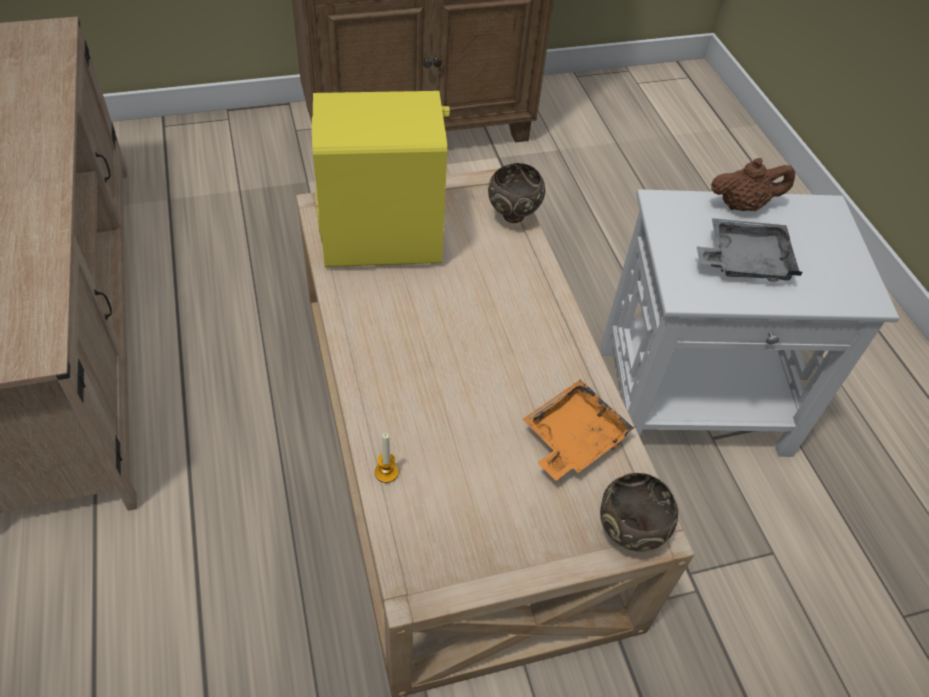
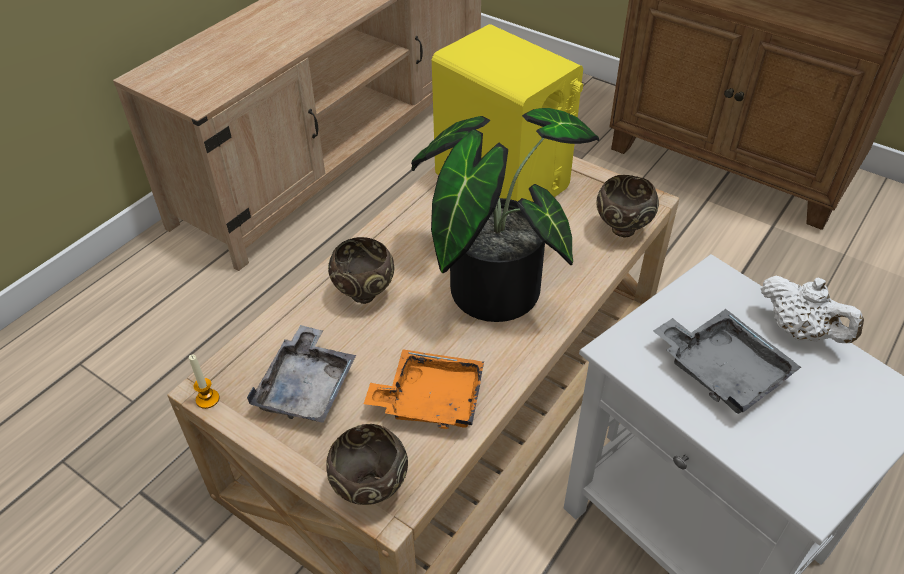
camera: 55 degrees right, 5 degrees down
candle [375,433,398,483] -> candle moved to [189,354,219,409]
brown teapot [711,158,795,211] -> white teapot [761,276,864,343]
none -> grey tray [247,325,356,423]
none -> brown bowl [328,237,394,304]
none -> potted plant [411,108,599,322]

